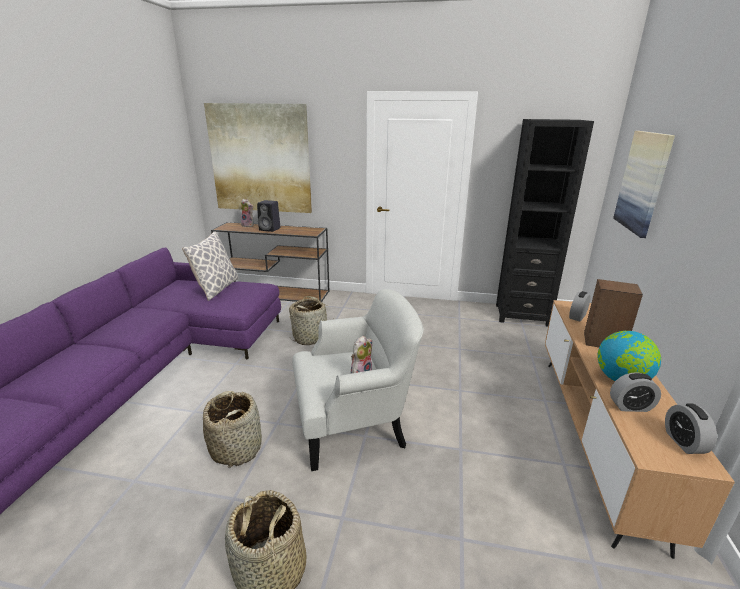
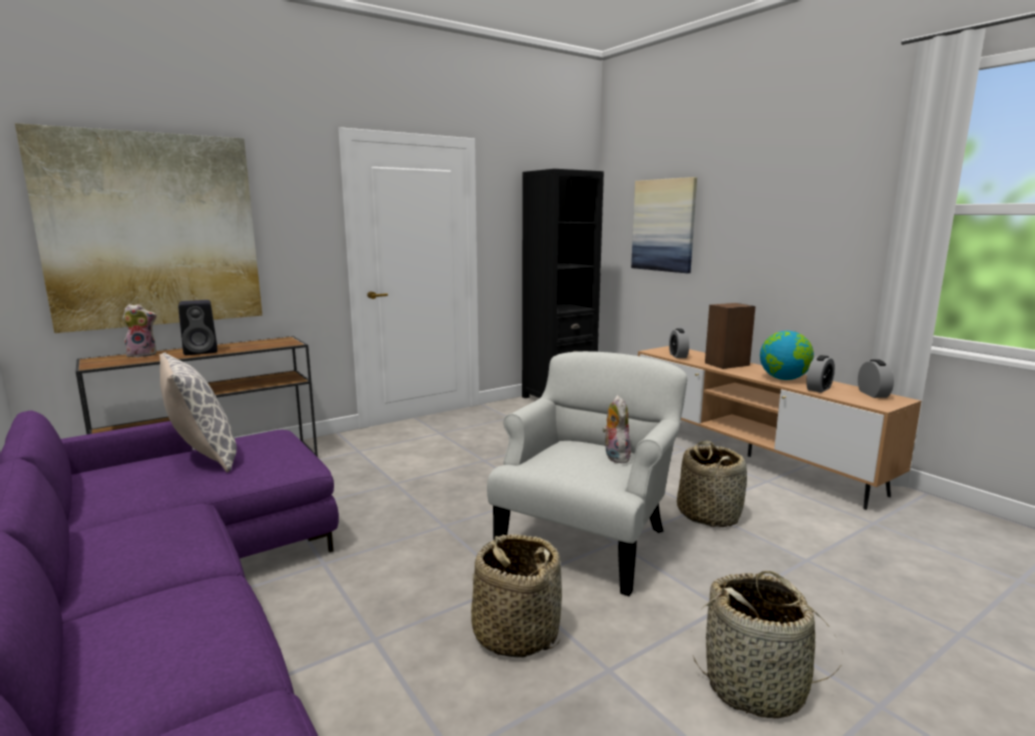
camera: 45 degrees left, 10 degrees down
basket [289,296,329,345] -> basket moved to [677,440,747,527]
alarm clock [665,403,717,454] -> alarm clock turned 135 degrees counterclockwise [858,360,894,398]

